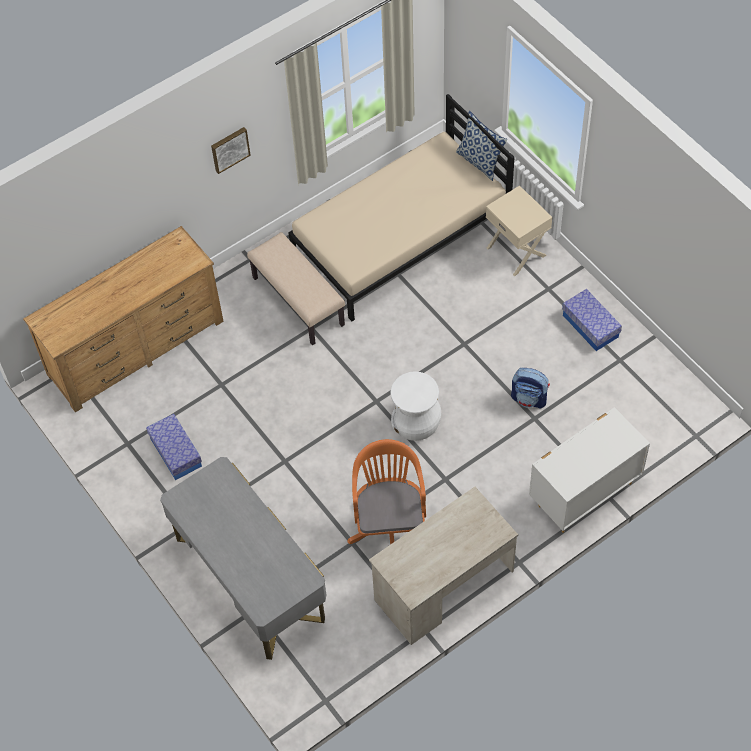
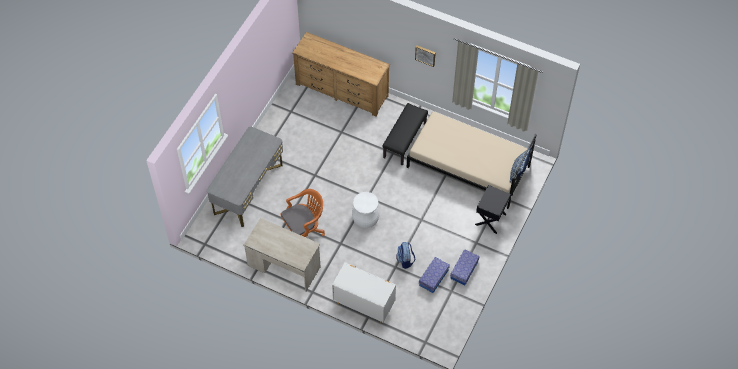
camera: 60 degrees right, 0 degrees up
storage box [146,414,202,480] -> storage box moved to [419,257,450,293]
beige bench [247,232,345,345] -> black bench [383,103,428,166]
beige nightstand [486,185,552,276] -> black nightstand [475,185,511,234]

